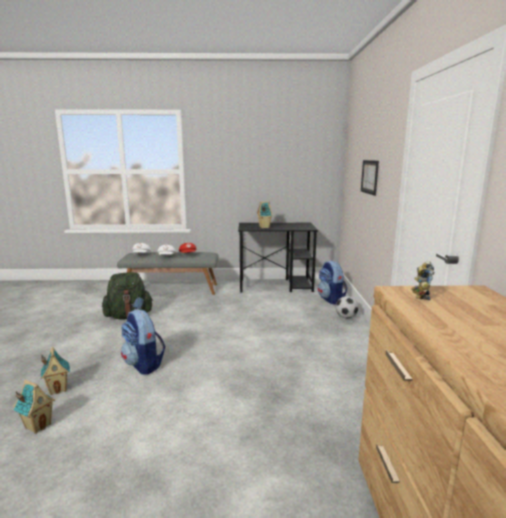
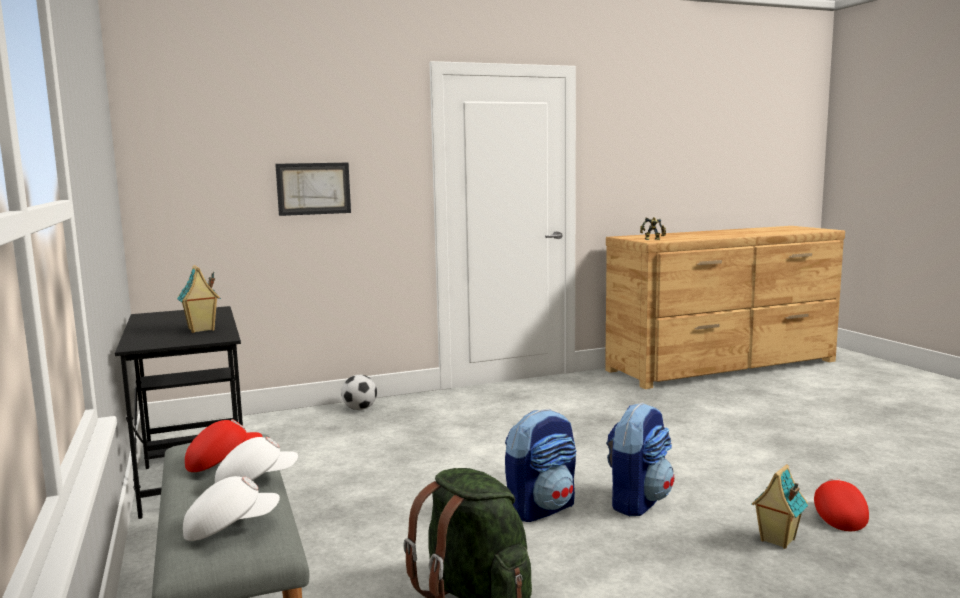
camera: 110 degrees left, 5 degrees down
toy house [13,380,55,434] -> red cap [814,479,869,531]
backpack [318,261,347,305] -> backpack moved to [505,409,576,522]

